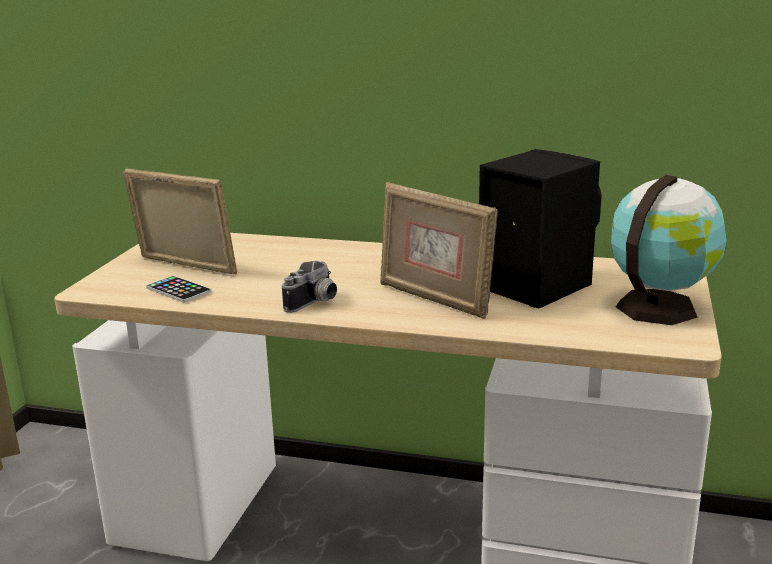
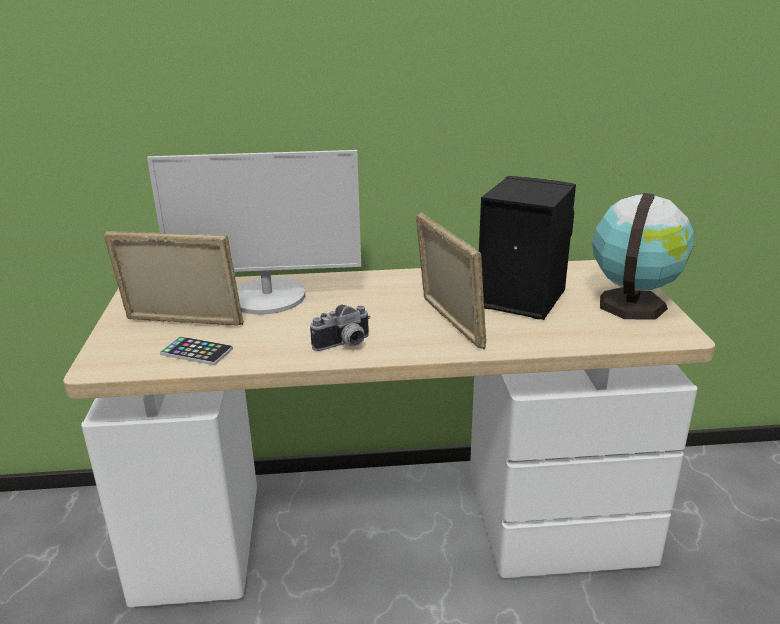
camera: 20 degrees left, 5 degrees up
camera [282,261,337,313] -> camera turned 45 degrees clockwise [310,305,370,351]
picture frame [380,182,497,319] -> picture frame turned 135 degrees counterclockwise [416,211,486,350]
none -> monitor [147,150,361,315]

